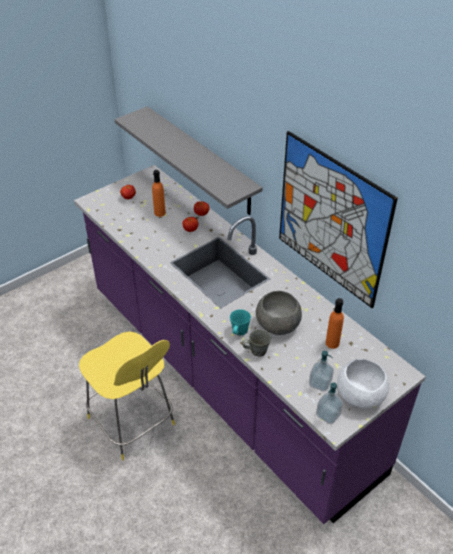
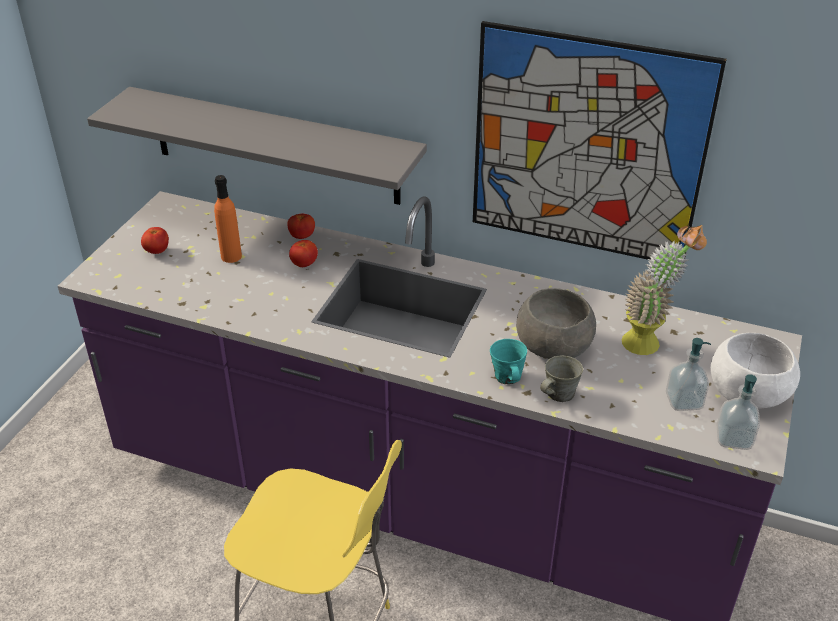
camera: 30 degrees left, 5 degrees down
orange bottle [326,298,344,349] -> potted plant [621,225,707,355]

